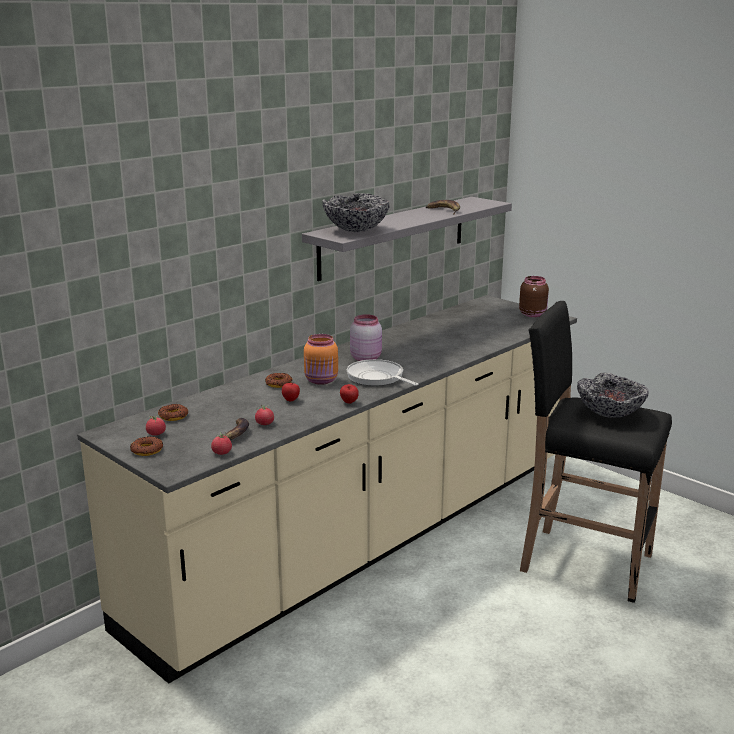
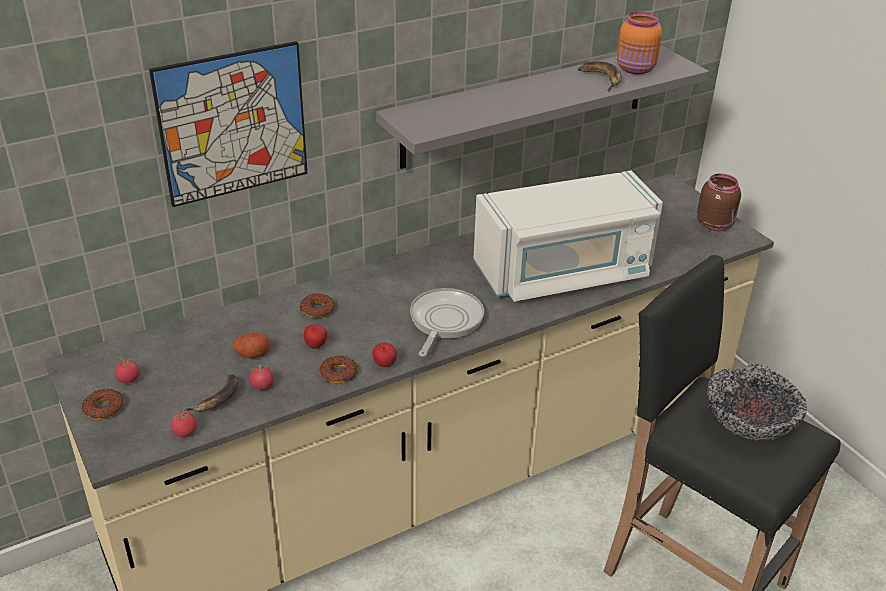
camera: 15 degrees right, 15 degrees up
donut [158,404,188,421] -> donut moved to [319,356,357,384]
orange jar [304,334,338,385] -> orange jar moved to [617,11,662,75]
bowl [322,193,390,232] -> none
frying pan [347,359,418,386] -> frying pan turned 45 degrees clockwise [410,288,484,357]
pink jar [350,314,382,361] -> none
none -> picture [149,41,308,207]
none -> potato [233,333,270,359]
none -> white microwave [473,170,663,302]

